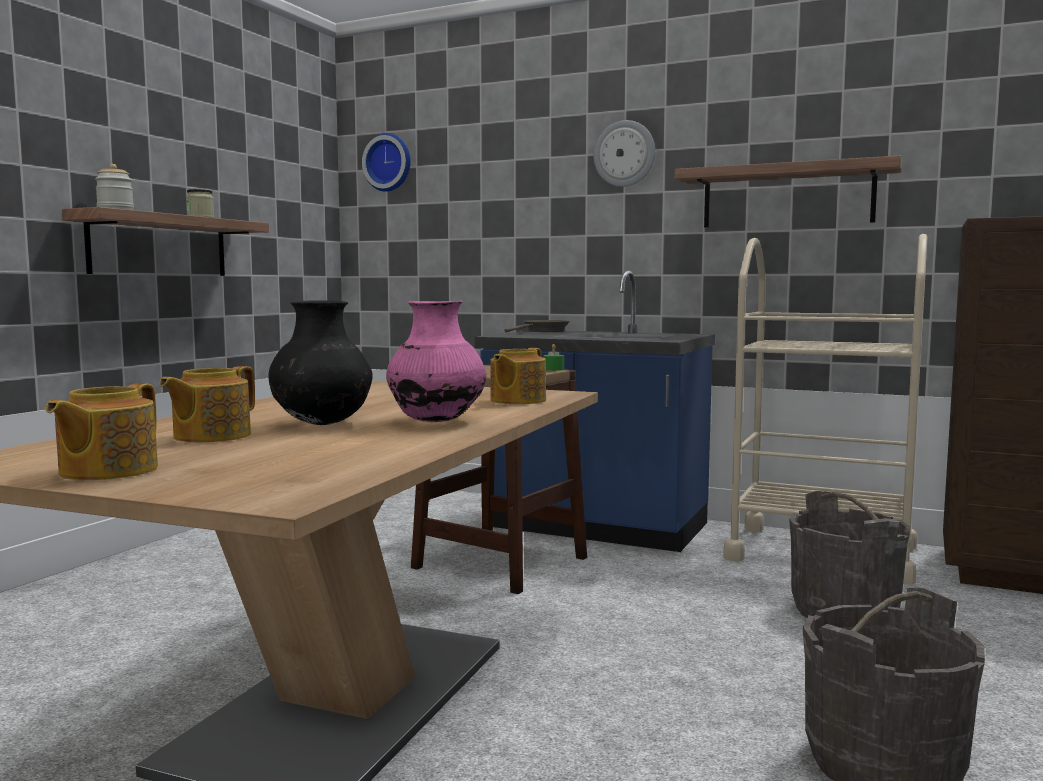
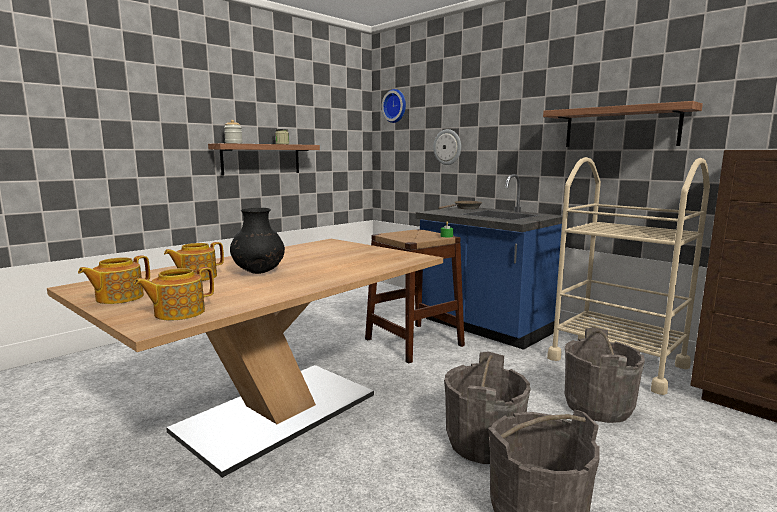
camera: 20 degrees right, 5 degrees up
pink vase [386,301,486,422] -> none
teapot [490,348,546,404] -> teapot moved to [134,267,214,320]
wall clock [594,120,655,187] -> wall clock moved to [433,129,461,165]
none -> grey bucket [444,351,531,464]

